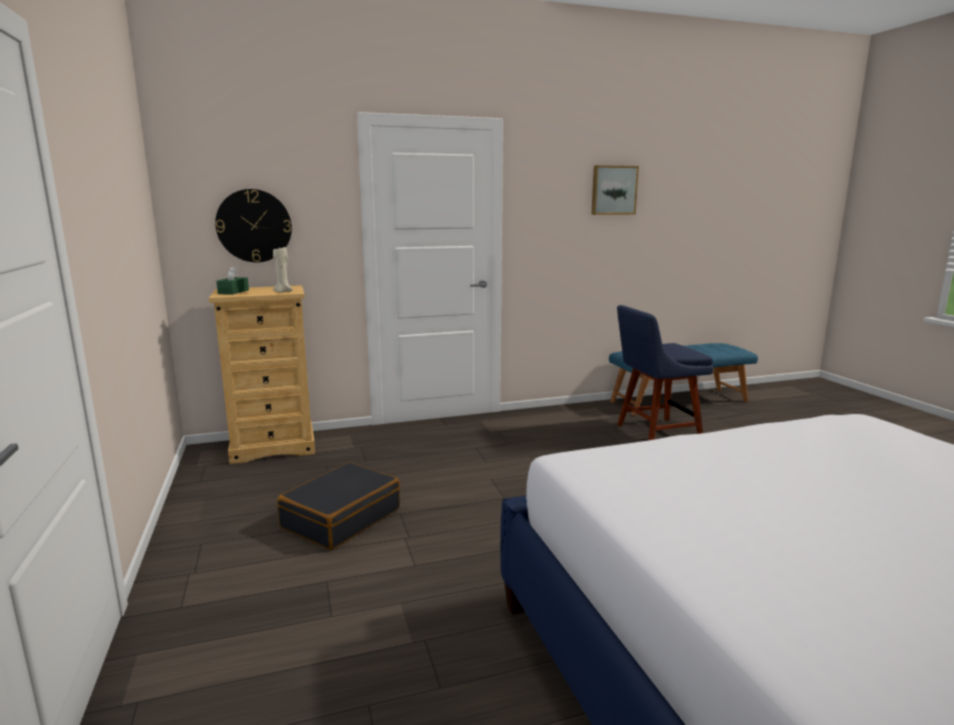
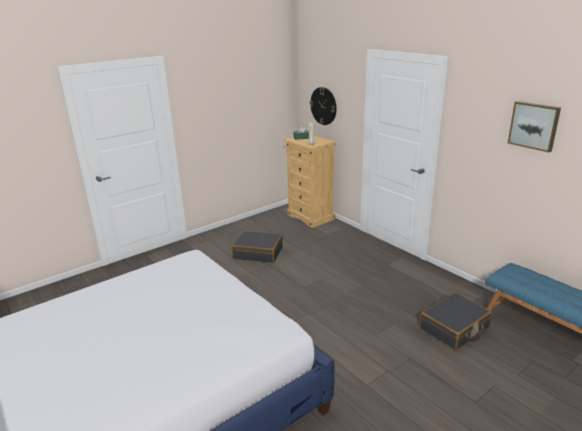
camera: 70 degrees right, 10 degrees up
blue chair [617,305,714,440] -> black suitcase [420,293,492,350]

